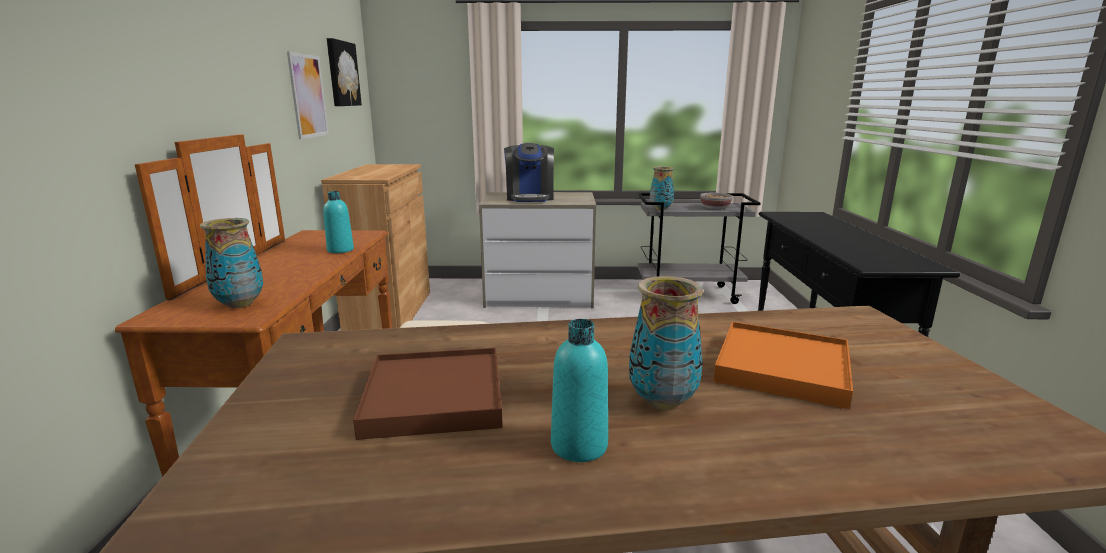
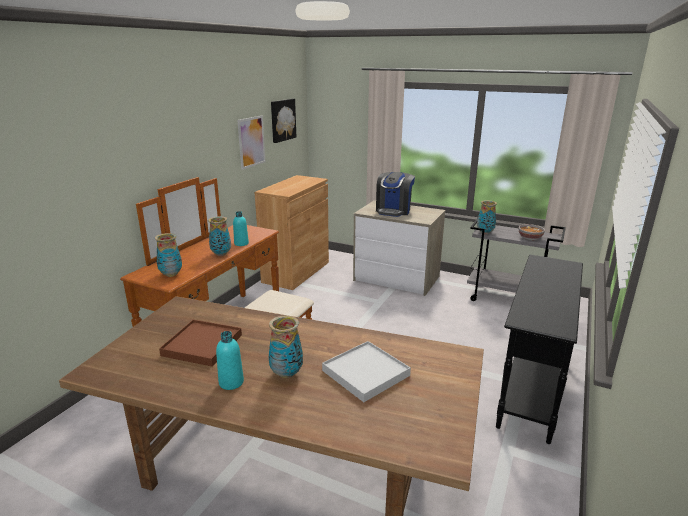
camera: 25 degrees right, 5 degrees up
orange tray [713,322,853,409] -> white tray [322,341,411,402]
none -> vase [208,216,231,256]

